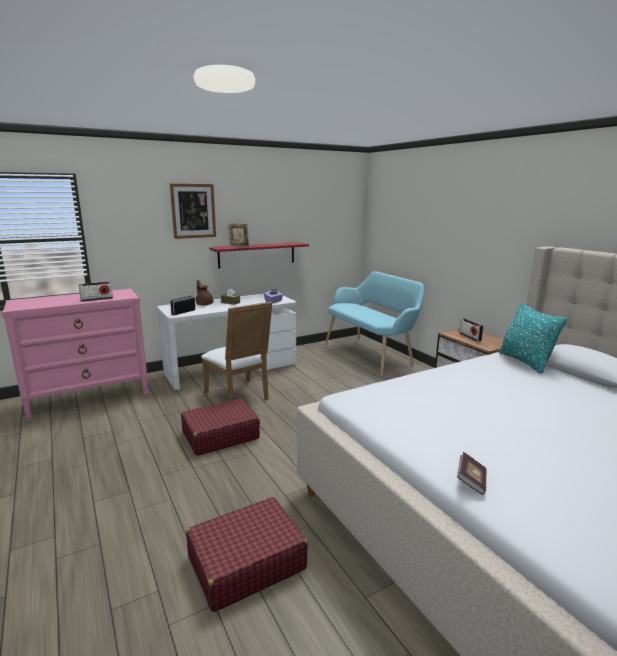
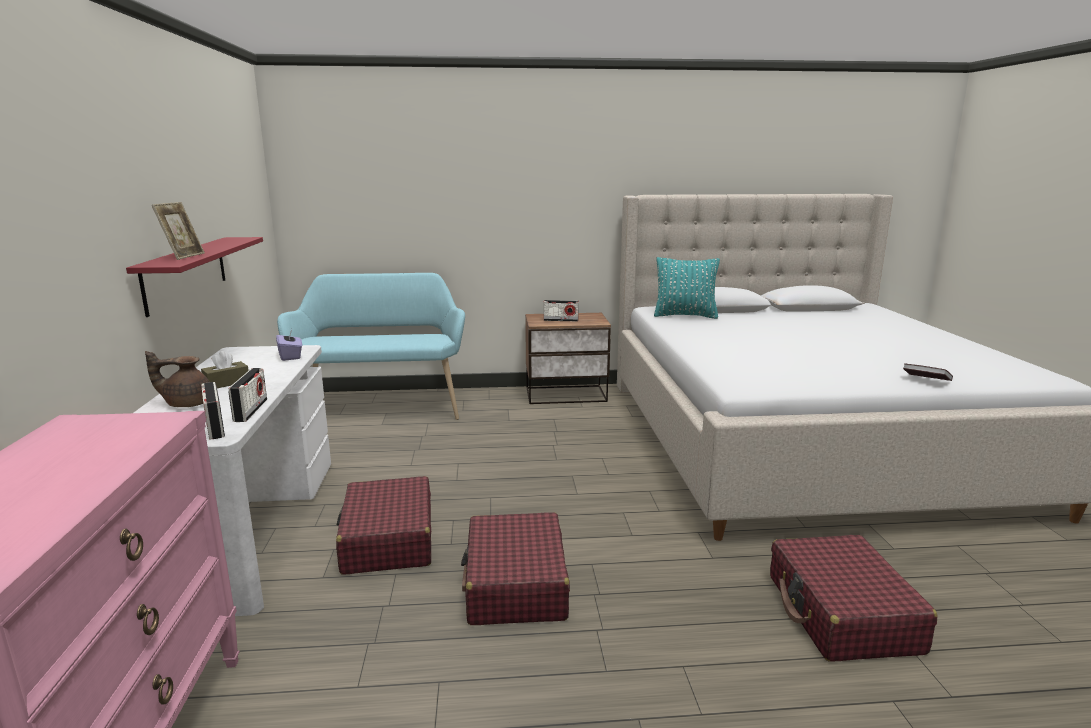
camera: 65 degrees left, 0 degrees up
radio [78,281,113,302] -> radio moved to [228,368,267,422]
picture [170,183,216,239] -> none
white chair [201,302,273,401] -> red suitcase [336,476,431,575]

